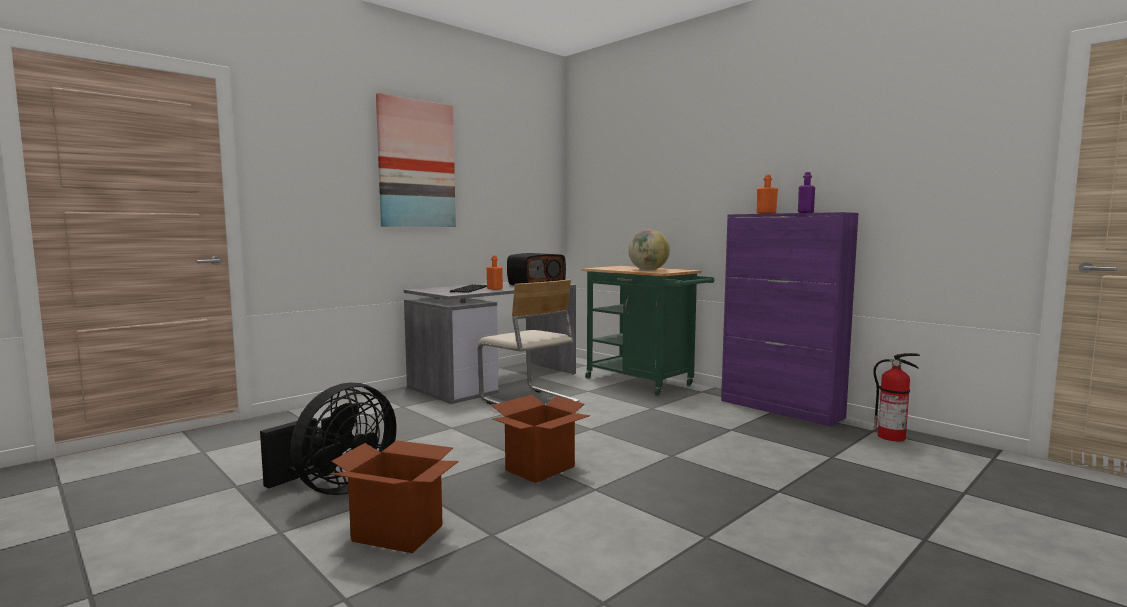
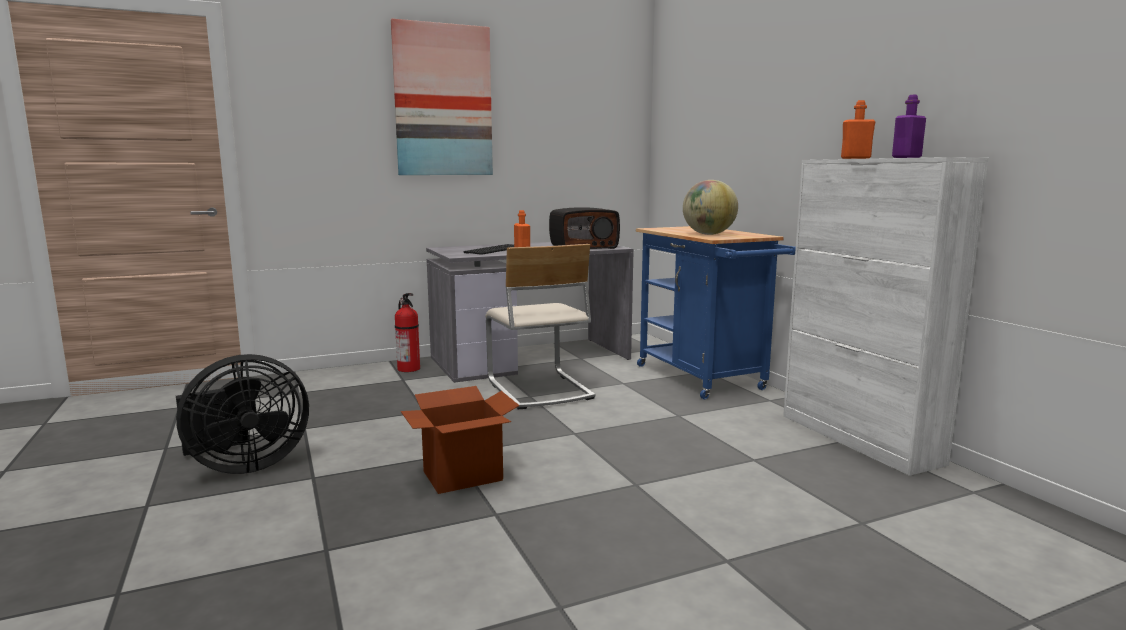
camera: 20 degrees right, 5 degrees up
cardboard box [330,440,459,553] -> none
green cart [581,266,714,396] -> blue cart [636,226,796,399]
purple cabinet [721,212,859,427] -> white cabinet [783,157,989,476]
fire extinguisher [873,353,920,441] -> fire extinguisher moved to [395,293,420,372]

